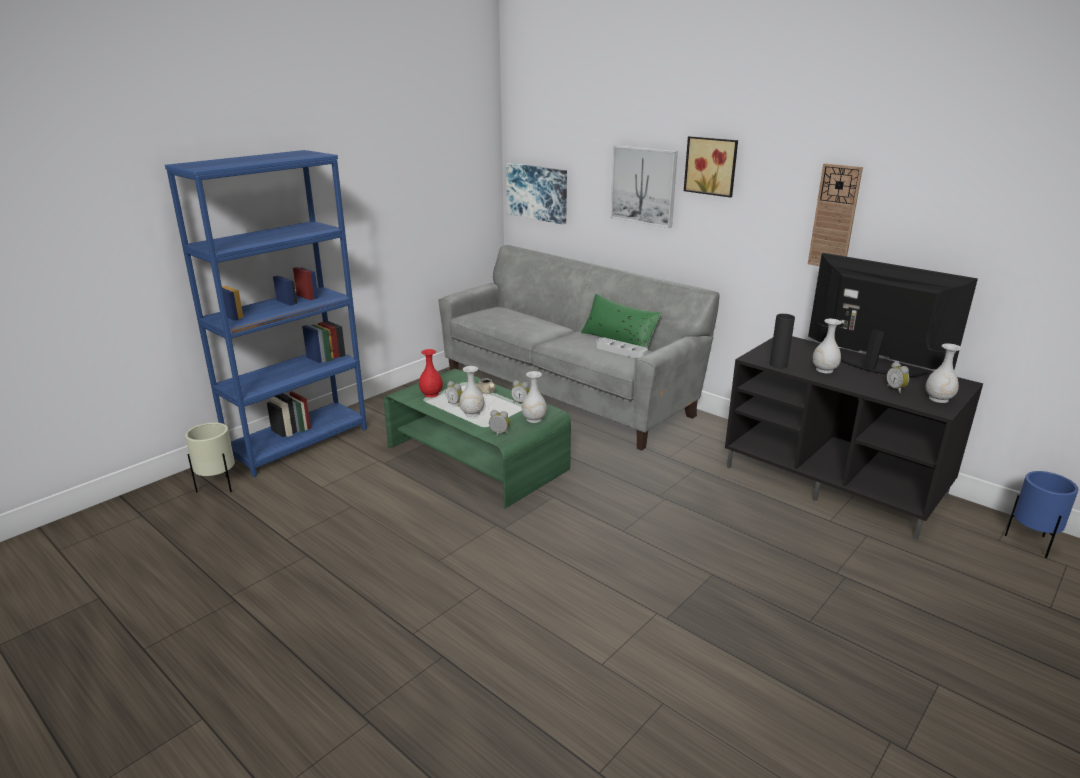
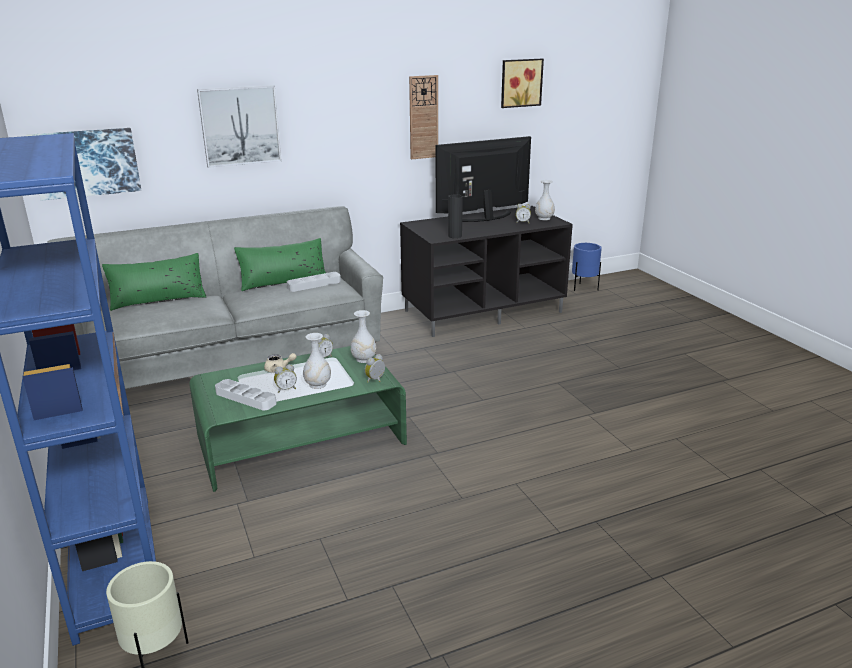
camera: 65 degrees left, 0 degrees up
red vase [419,349,443,398] -> grey tray [215,379,277,411]
picture [684,136,738,197] -> picture moved to [501,59,544,108]
white vase [813,319,842,373] -> none
none -> green pillow [102,253,206,311]

